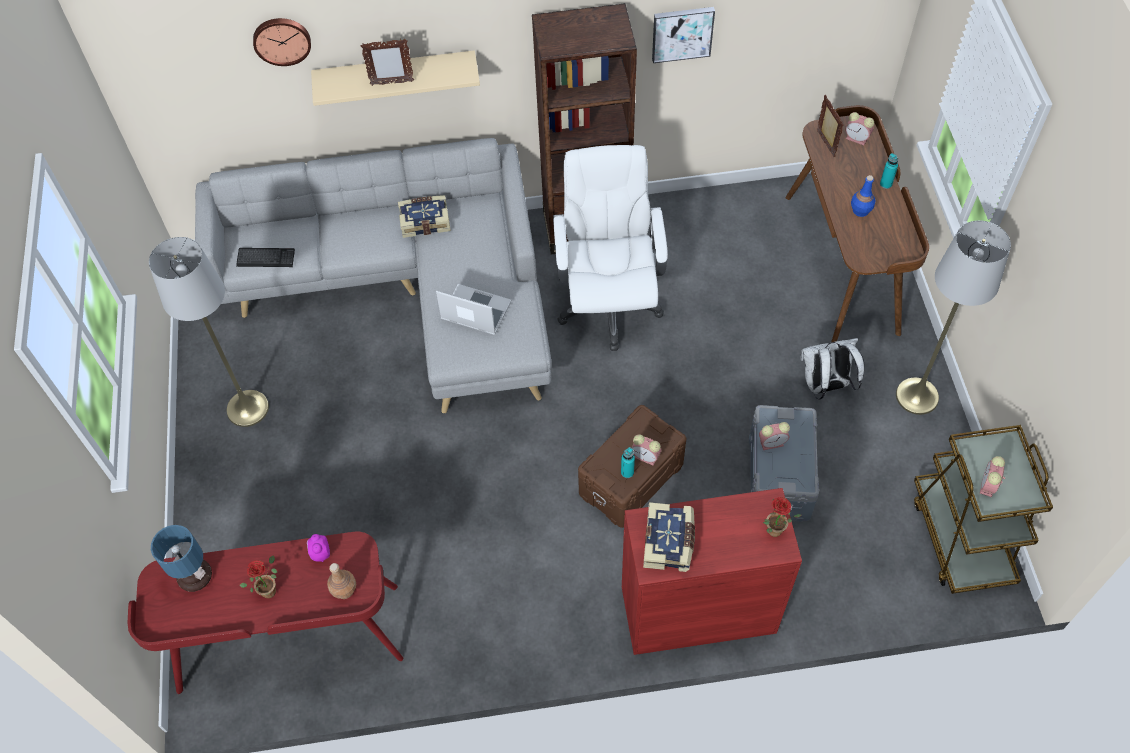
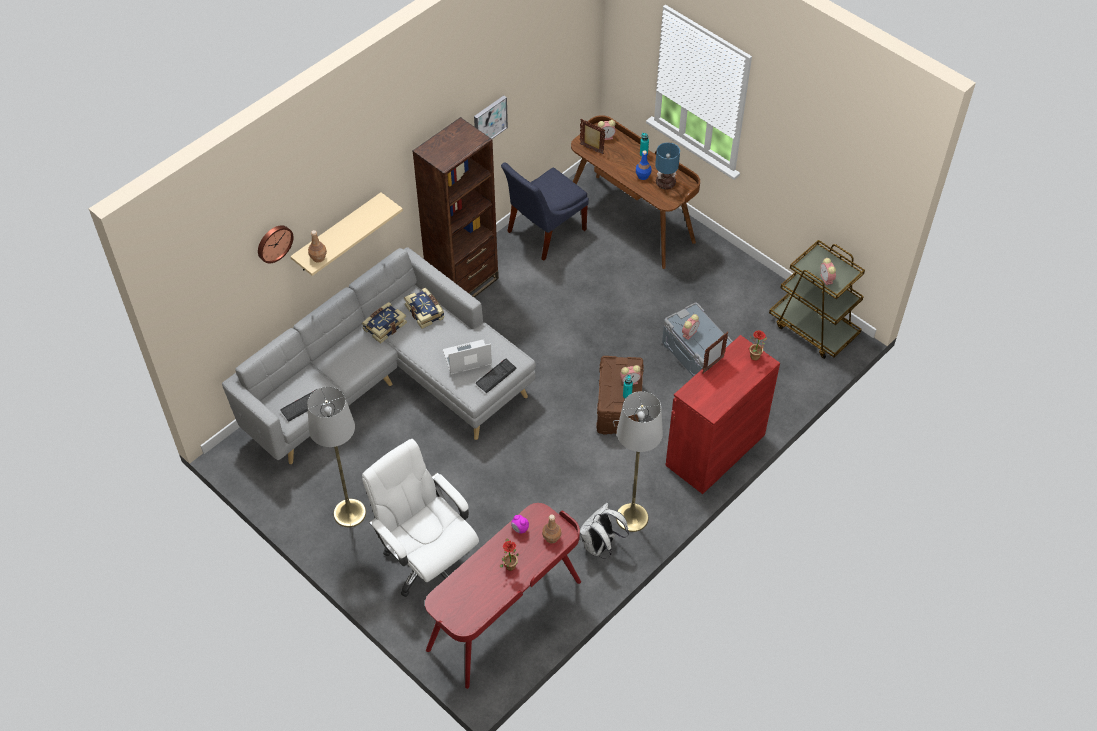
camera: 40 degrees left, 5 degrees down
table lamp [151,525,212,592] -> table lamp moved to [655,142,680,189]
picture frame [360,39,414,86] -> picture frame moved to [703,332,728,374]
white office chair [553,145,668,351] -> white office chair moved to [362,439,479,597]
book [643,502,695,572] -> book moved to [404,288,445,329]
white backpack [801,338,865,400] -> white backpack moved to [579,503,629,559]
grey floor lamp [896,220,1011,415] -> grey floor lamp moved to [616,391,663,532]
none -> brown bottle [308,230,327,263]
none -> keyboard [476,359,517,393]
none -> blue chair [501,163,589,261]

